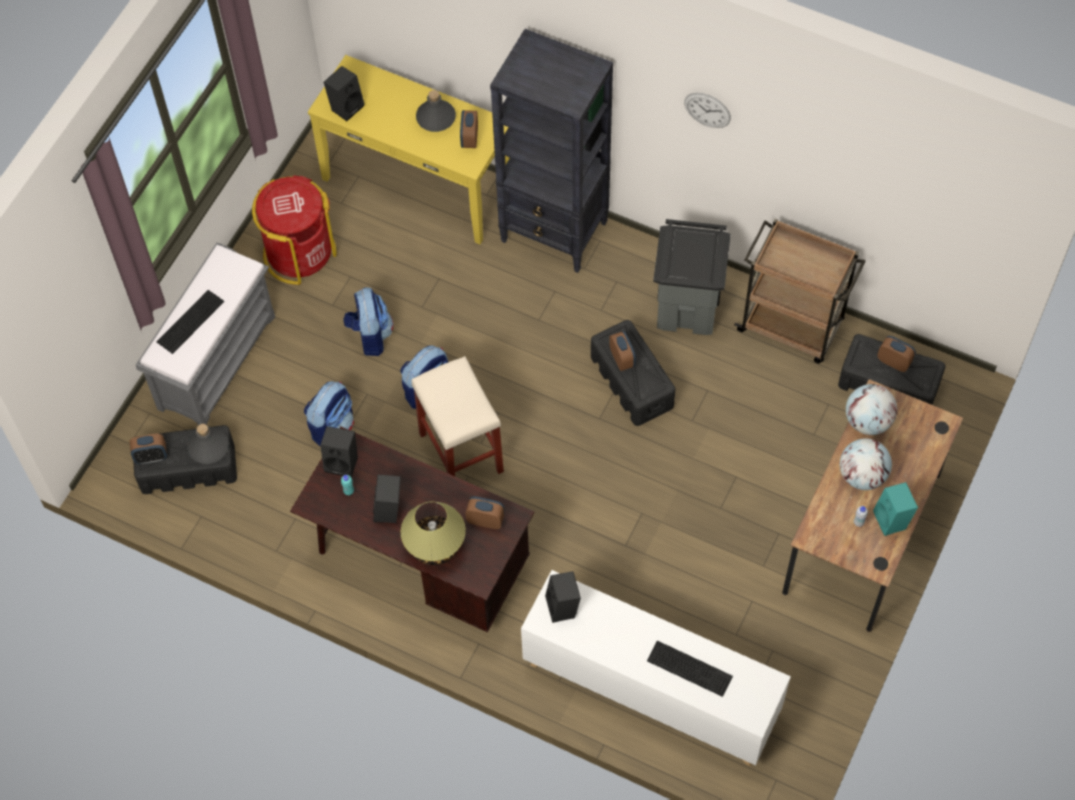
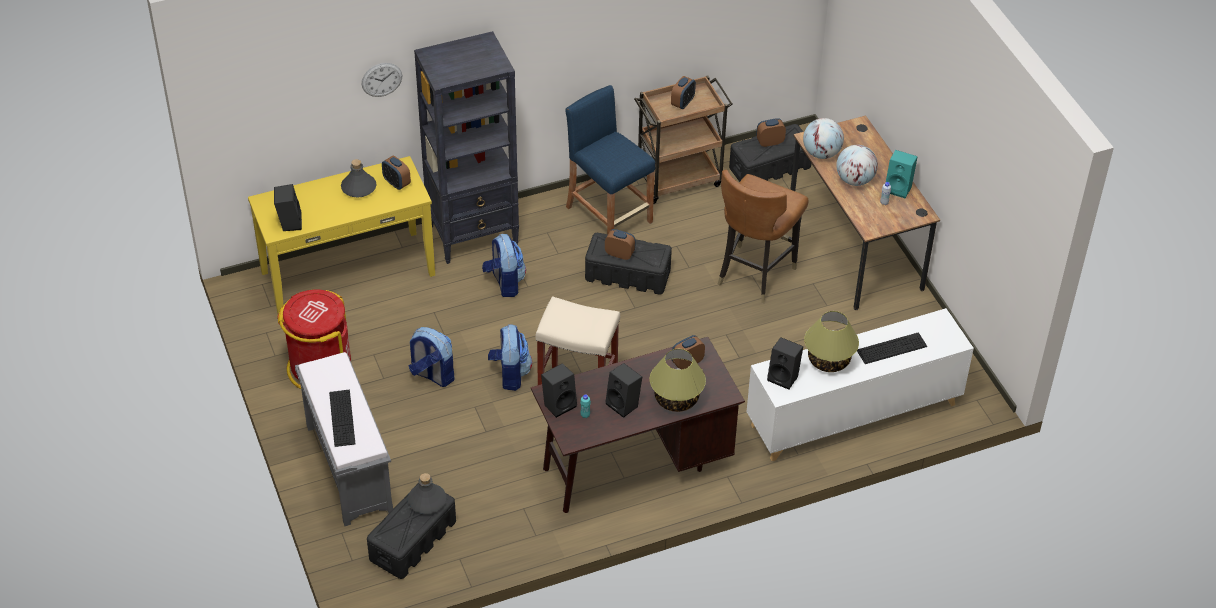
camera: 50 degrees left, 15 degrees down
alarm clock [129,434,167,464] -> alarm clock moved to [671,76,696,109]
backpack [304,381,354,447] -> backpack moved to [482,234,526,297]
grey trash can [653,219,731,335] -> blue stool [565,85,655,234]
wall clock [684,93,731,128] -> wall clock moved to [362,63,402,97]
none -> brown chair [718,170,809,303]
none -> table lamp [804,311,859,372]

